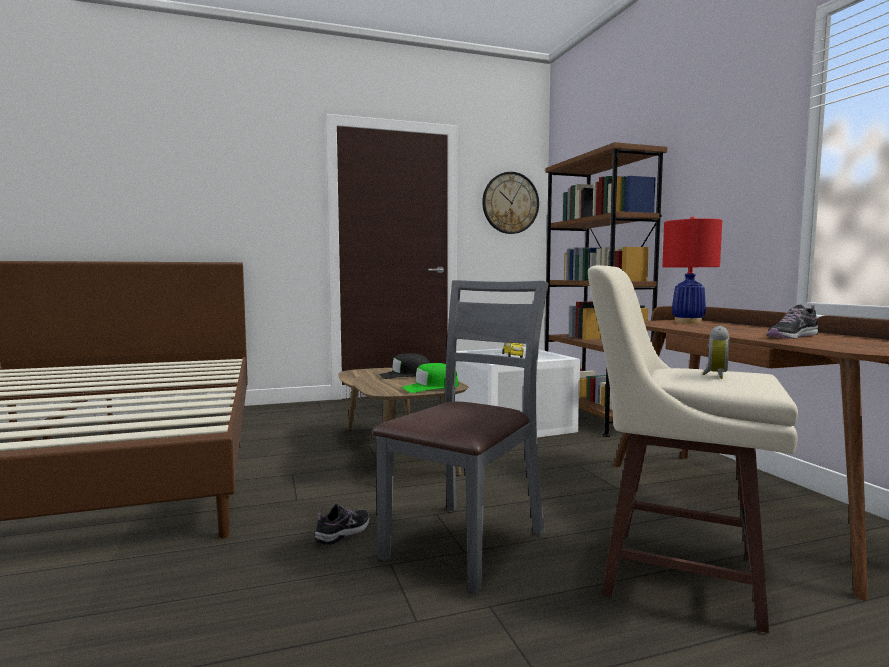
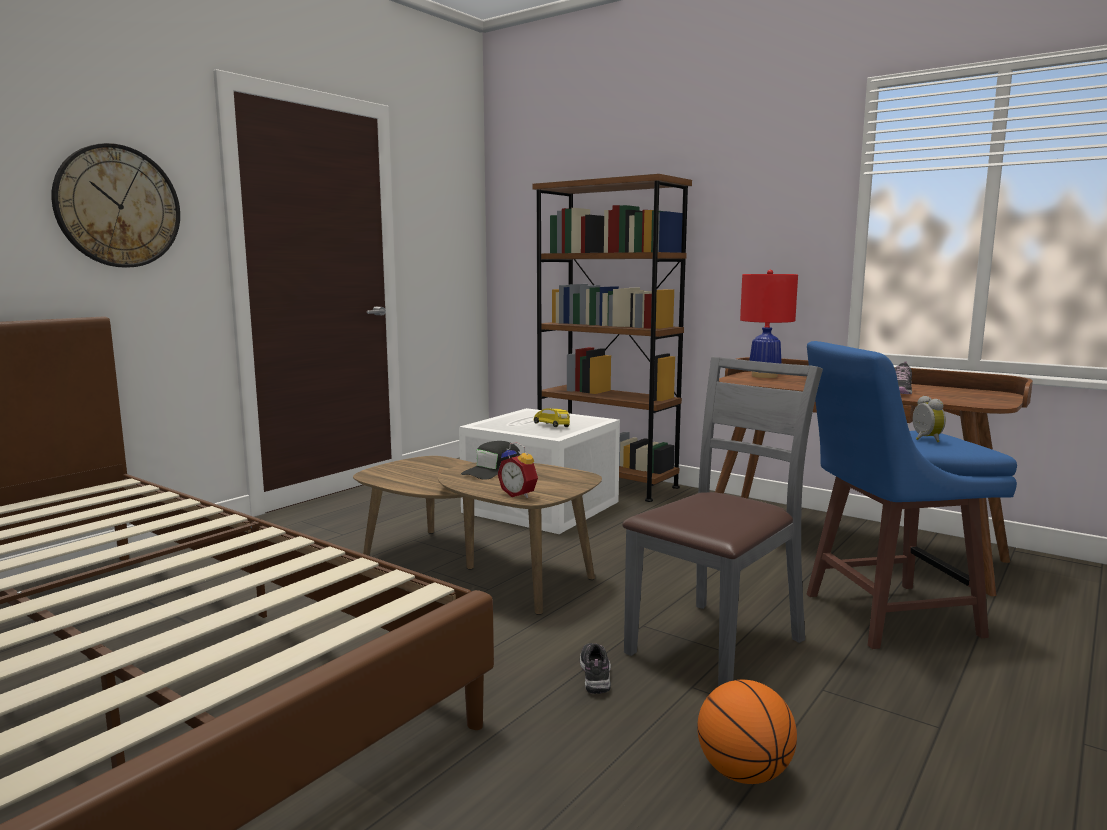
camera: 35 degrees left, 5 degrees up
grey chair [373,280,549,594] -> grey chair turned 45 degrees clockwise [622,357,823,686]
green cap [401,363,459,393] -> none
wall clock [482,172,539,234] -> wall clock moved to [51,143,180,268]
beige stool [588,265,798,633] -> blue stool [807,341,1017,649]
none -> alarm clock [498,442,538,498]
none -> basketball [697,680,797,784]

